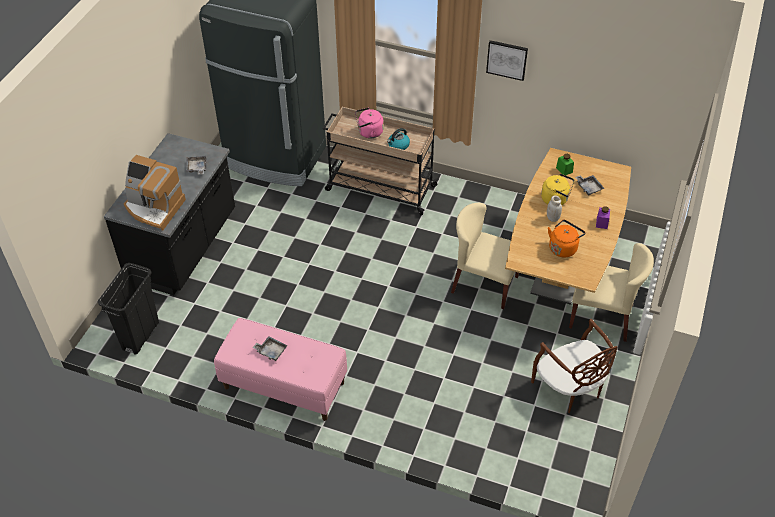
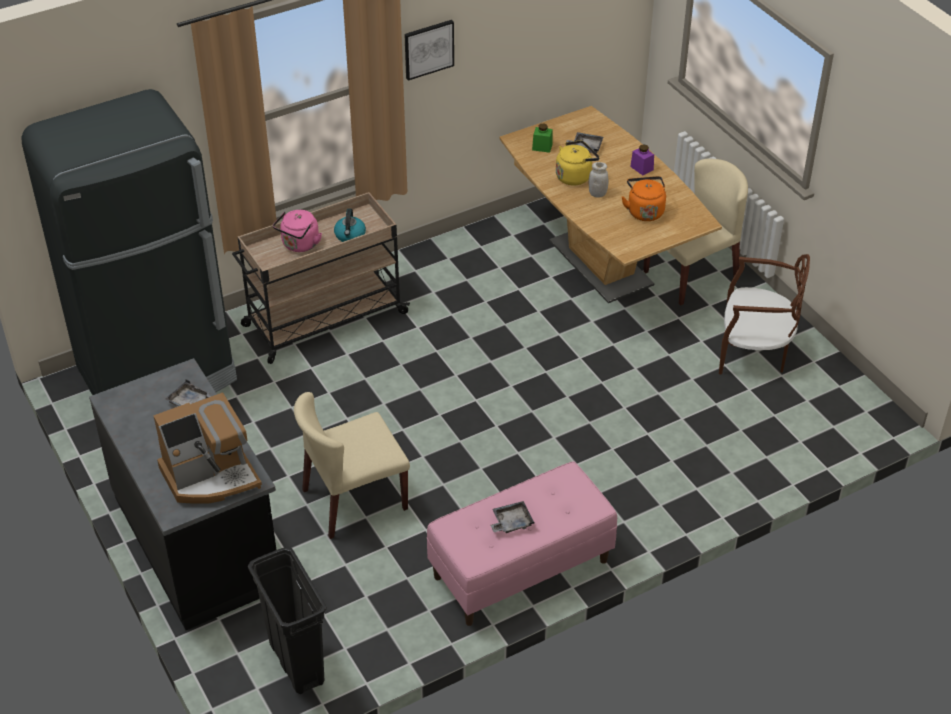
camera: 50 degrees left, 5 degrees down
beige chair [451,203,519,309] -> beige chair moved to [294,392,410,539]

